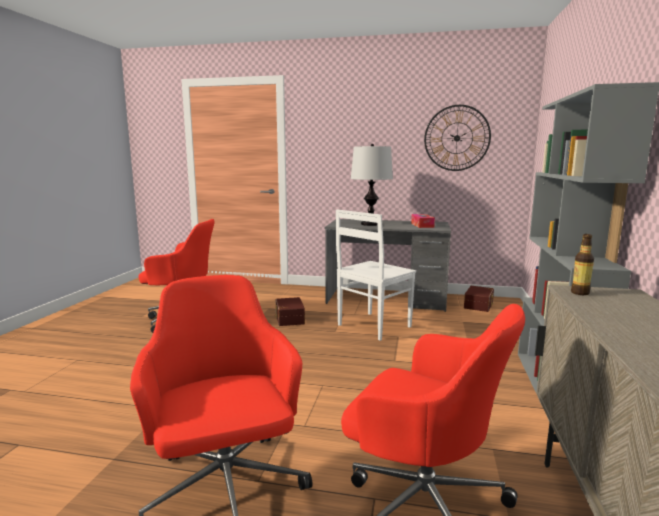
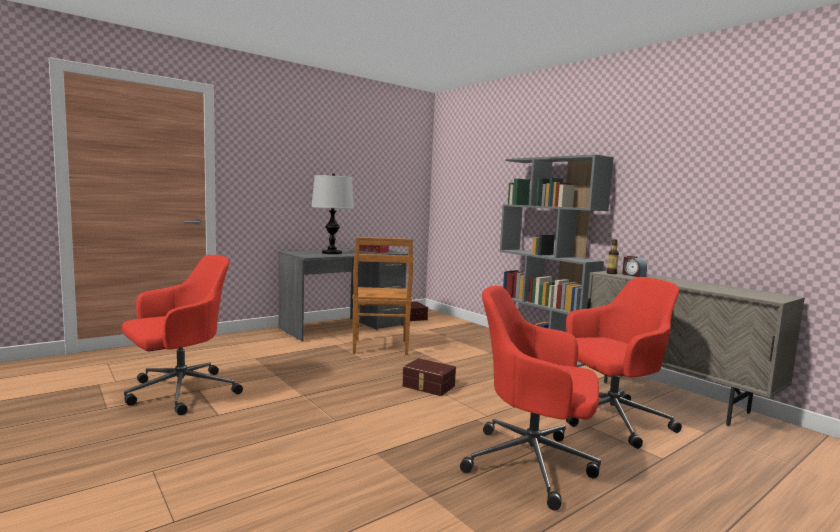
camera: 50 degrees left, 5 degrees down
brown storage box [275,297,305,326] -> brown storage box moved to [402,358,456,396]
white chair [336,210,416,341] -> brown chair [352,237,413,355]
wall clock [424,105,491,171] -> none
none -> alarm clock [622,256,647,277]

